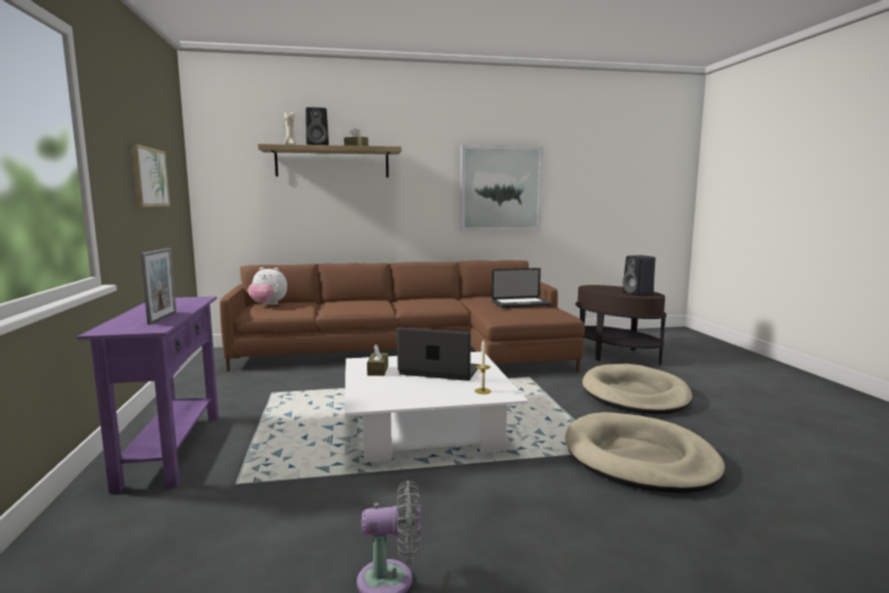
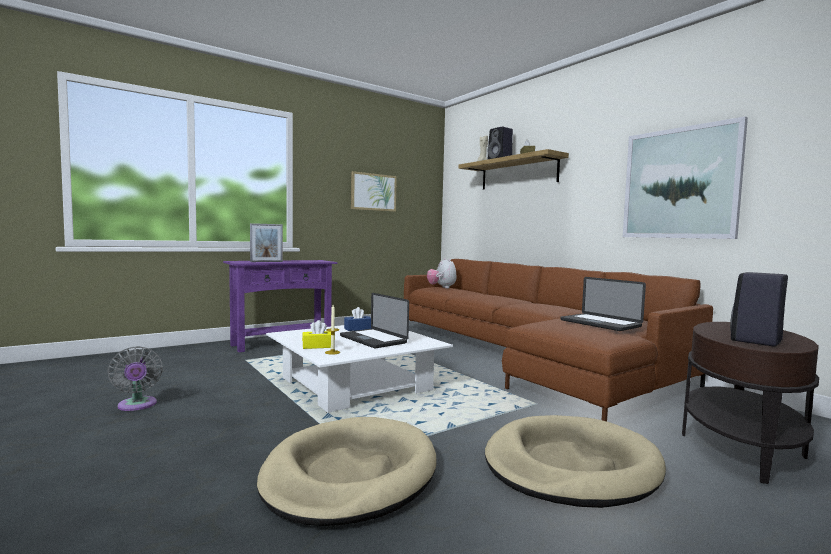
camera: 65 degrees right, 5 degrees down
brown tissue box [367,345,388,376] -> blue tissue box [344,307,372,331]
laptop [397,327,479,381] -> laptop turned 150 degrees clockwise [340,293,409,348]
none -> yellow tissue box [302,320,331,349]

